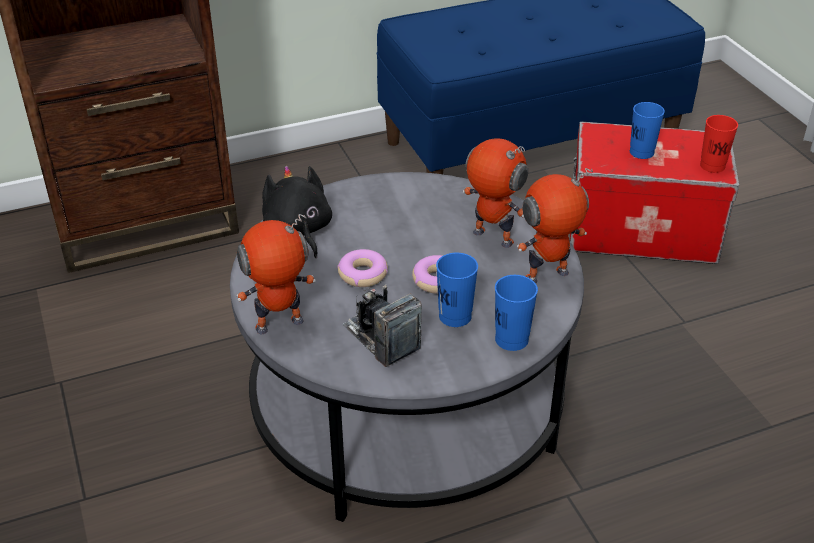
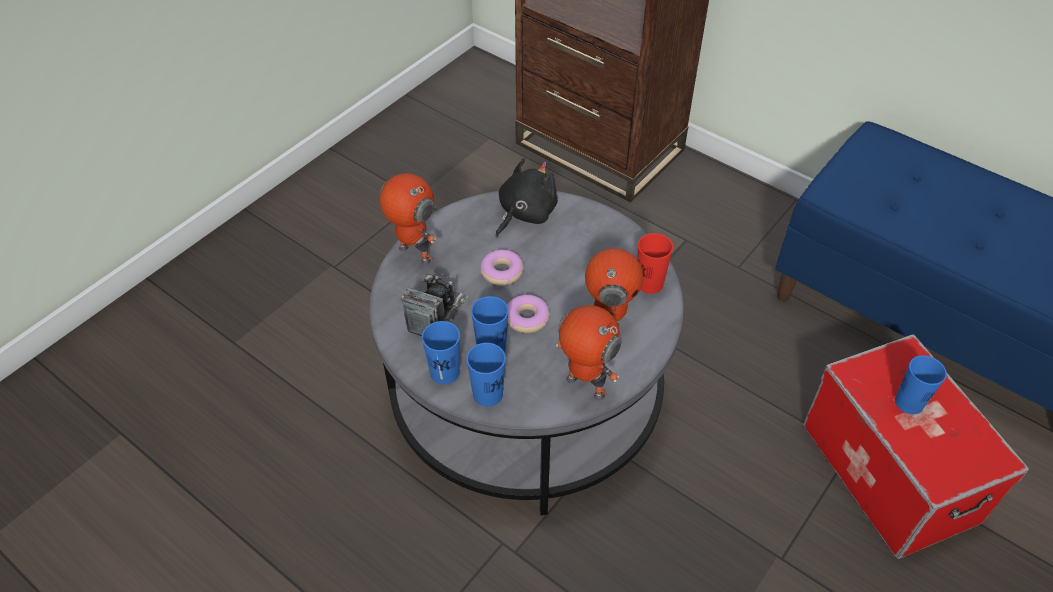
camera: 60 degrees right, 10 degrees up
red cup [700,115,738,173] -> red cup moved to [637,233,673,294]
none -> blue cup [422,321,460,384]

